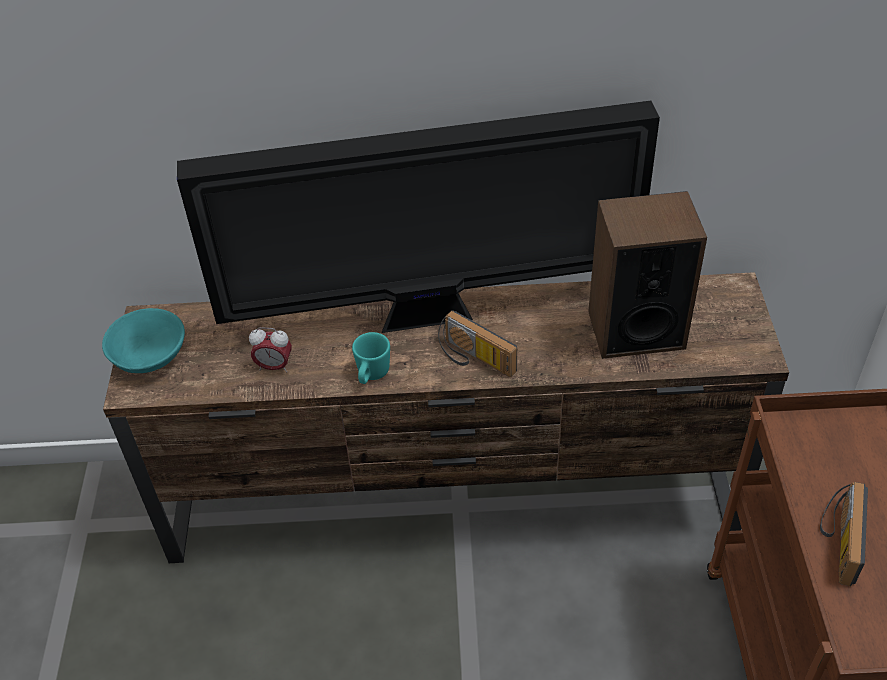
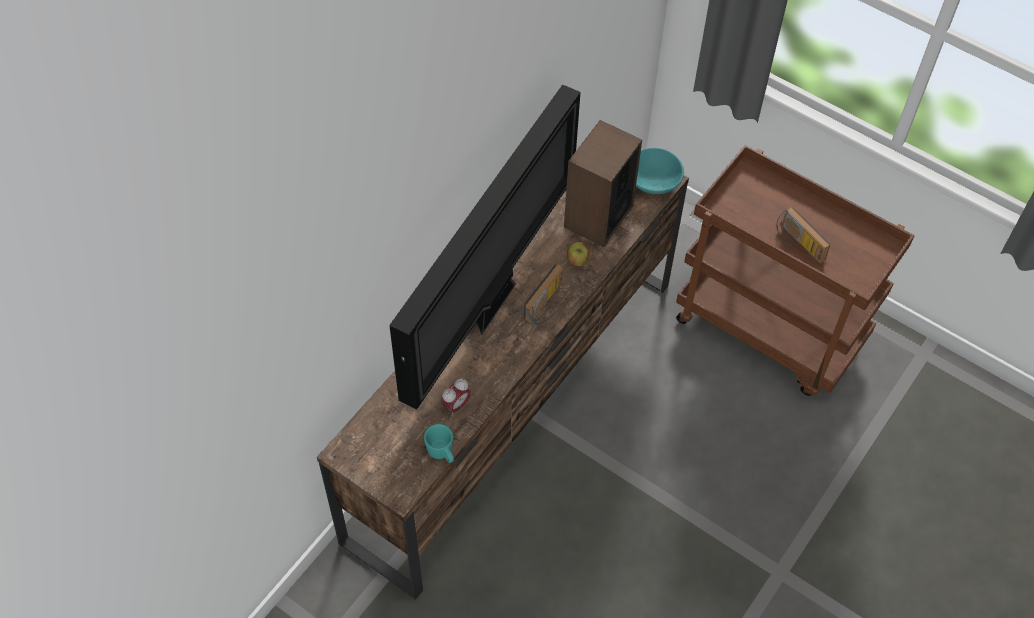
camera: 55 degrees left, 10 degrees up
turquoise bowl [102,308,185,373] -> turquoise bowl moved to [636,148,684,194]
turquoise mug [352,332,390,384] -> turquoise mug moved to [424,424,454,463]
radio [438,310,517,377] -> radio turned 45 degrees counterclockwise [524,264,563,325]
none -> apple [567,242,590,266]

